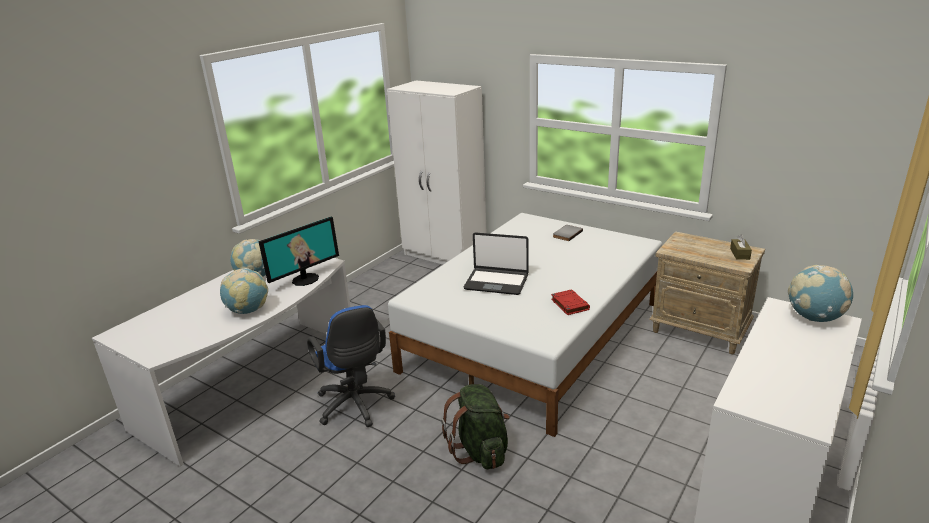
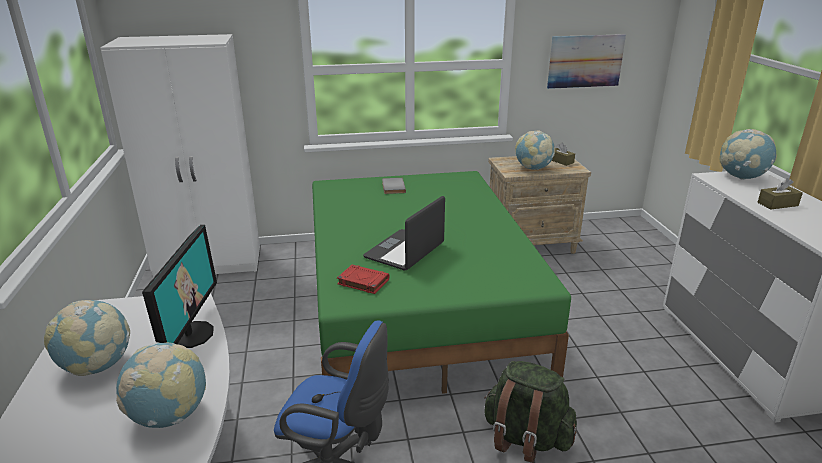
camera: 45 degrees left, 0 degrees up
white bed [388,213,662,437] -> green bed [312,171,571,394]
laptop [464,233,529,295] -> laptop turned 150 degrees clockwise [363,196,445,270]
red book [551,289,590,315] -> red book moved to [337,265,390,294]
none -> globe [515,130,555,170]
none -> picture [547,34,626,89]
none -> brown tissue box [757,178,803,209]

